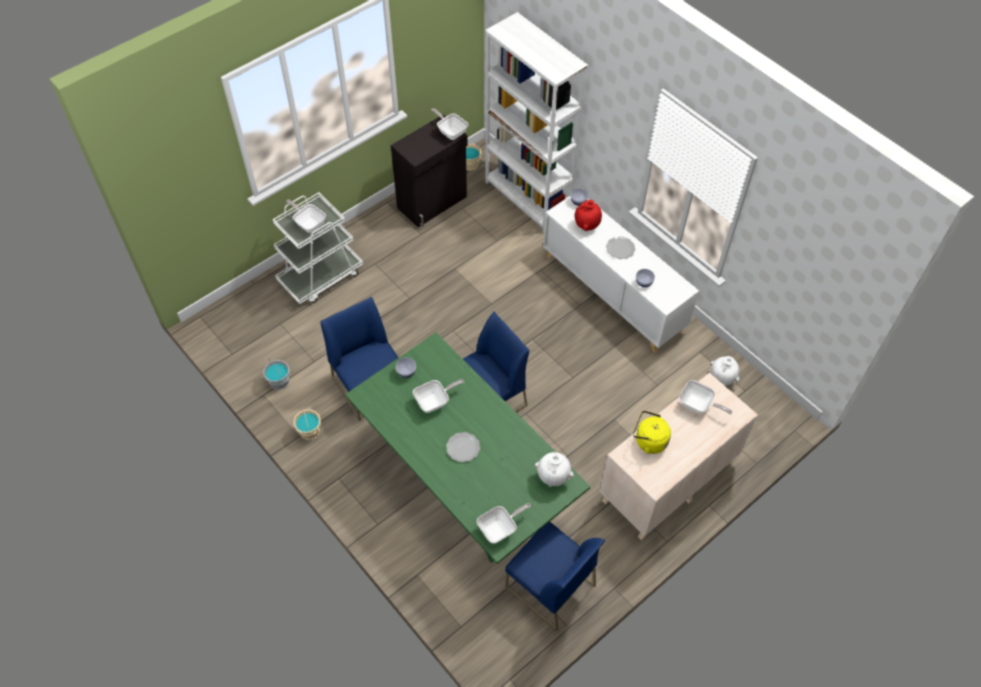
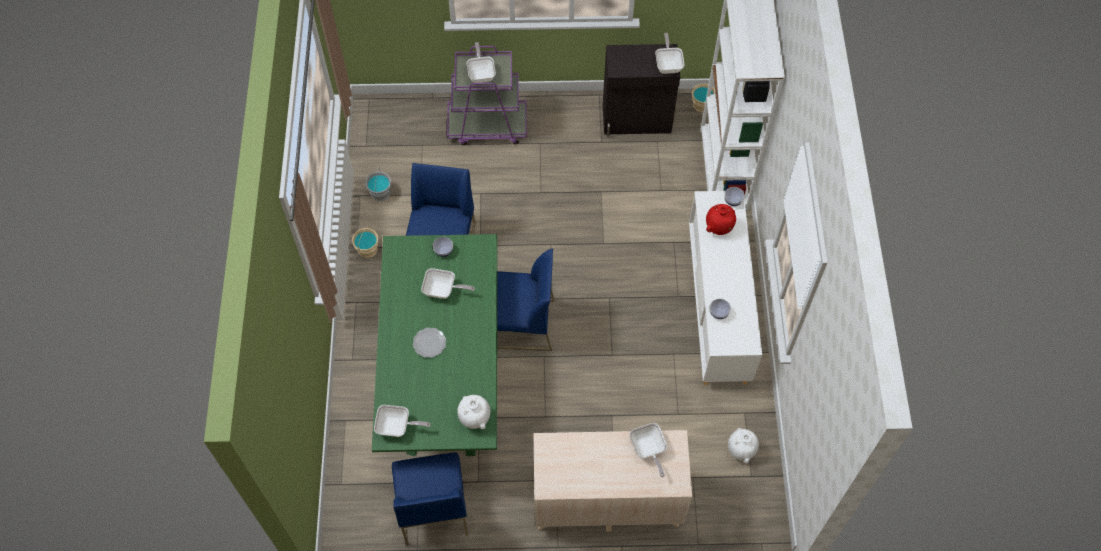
camera: 40 degrees right, 5 degrees up
white cart [273,192,363,304] -> purple cart [447,46,527,145]
plate [606,236,635,259] -> none
yellow kettle [633,411,671,454] -> none

